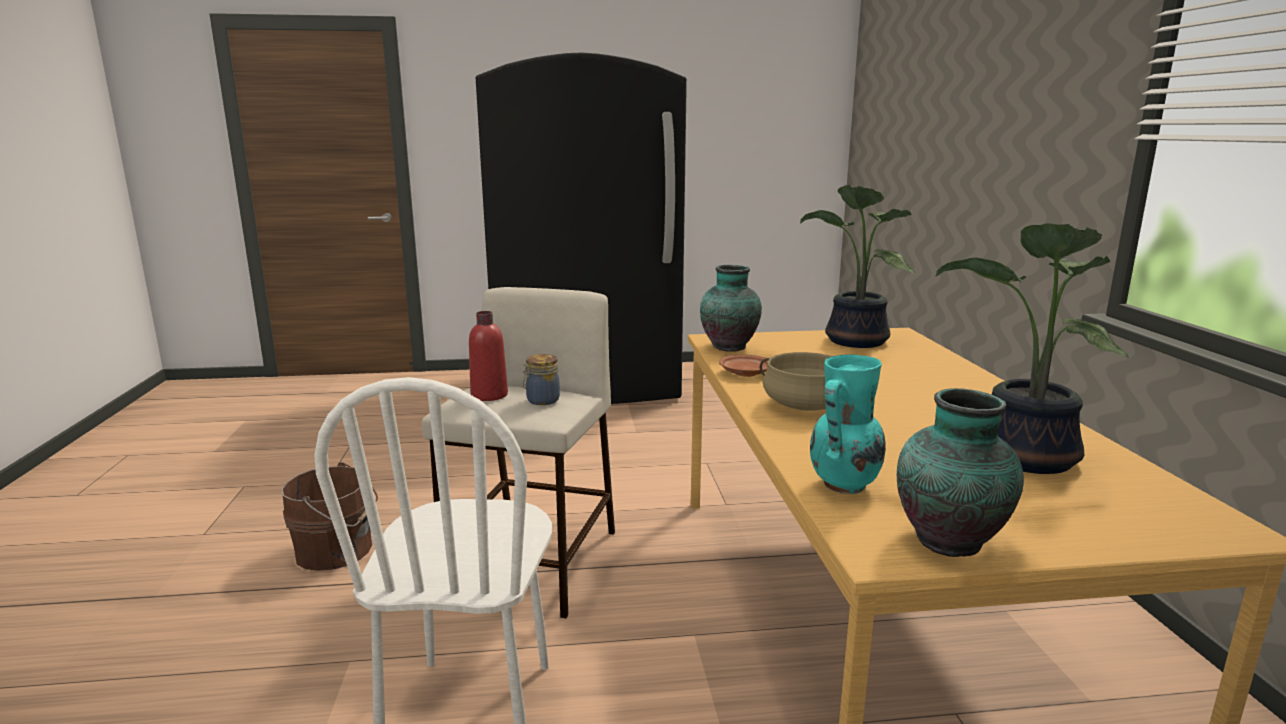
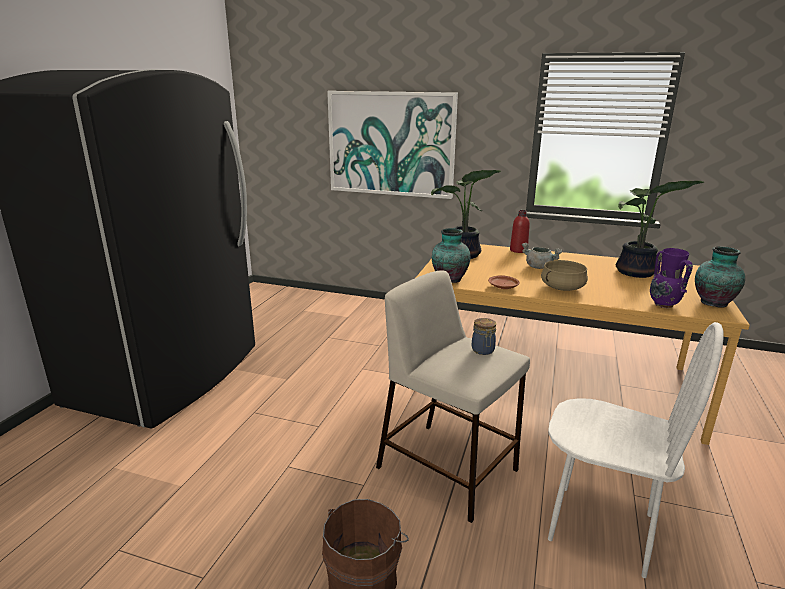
camera: 65 degrees left, 5 degrees up
red bottle [469,311,508,401] -> red bottle moved to [510,210,530,253]
turquoise vase [810,354,886,494] -> purple vase [650,248,693,308]
none -> picture [327,91,458,199]
none -> grey cooking pot [522,243,563,269]

